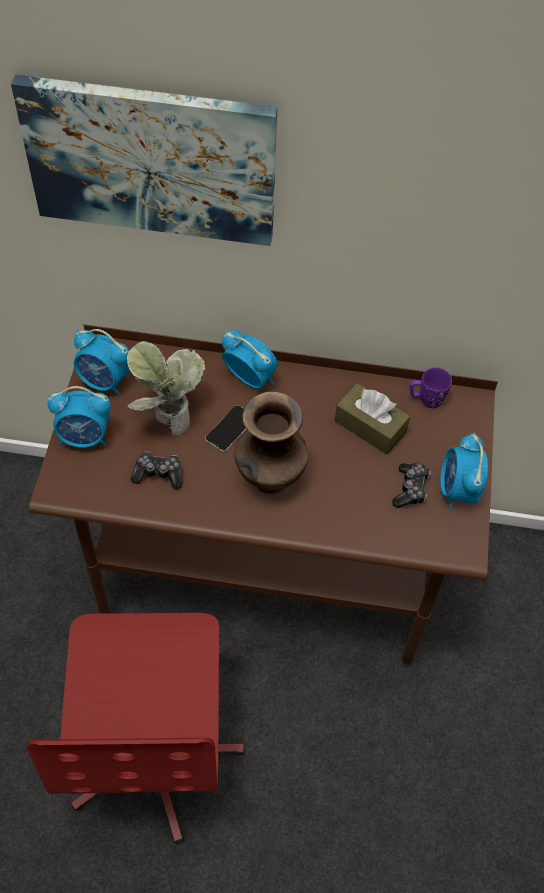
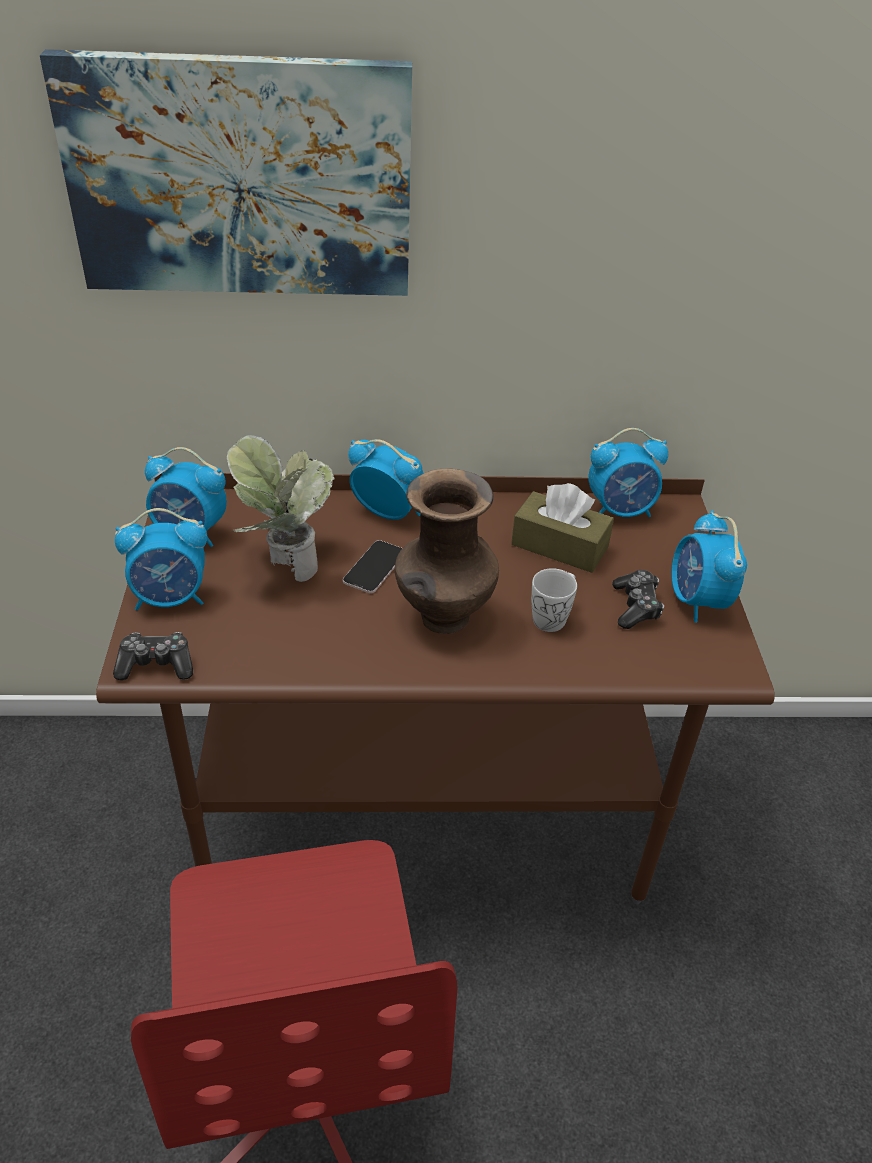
camera: 10 degrees left, 15 degrees down
game controller [131,452,182,489] -> game controller moved to [113,632,193,680]
purple mug [410,367,452,408] -> alarm clock [589,428,668,517]
none -> white mug [531,568,577,632]

